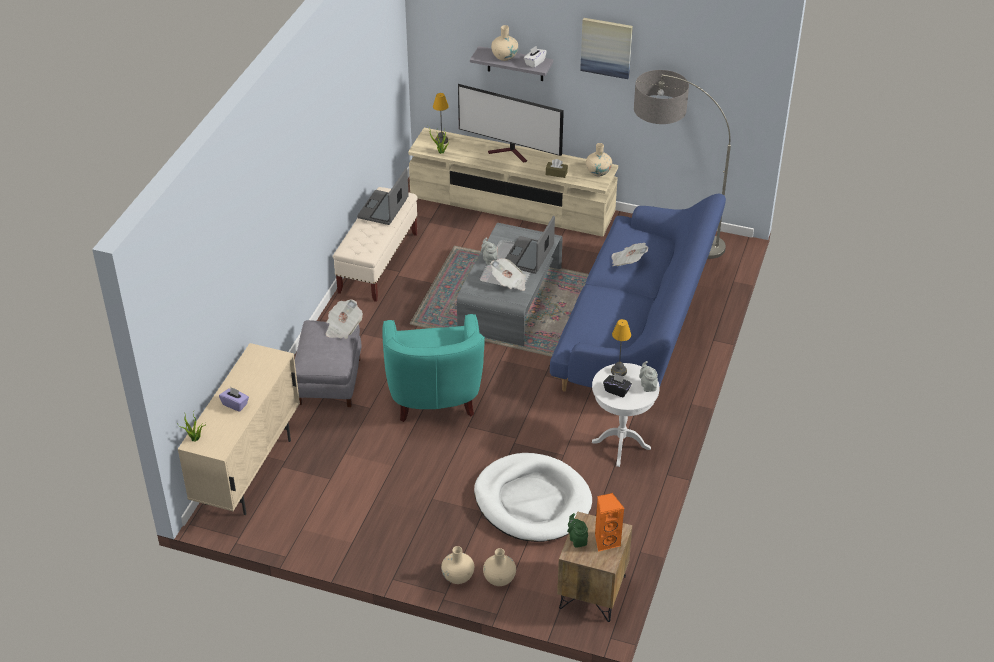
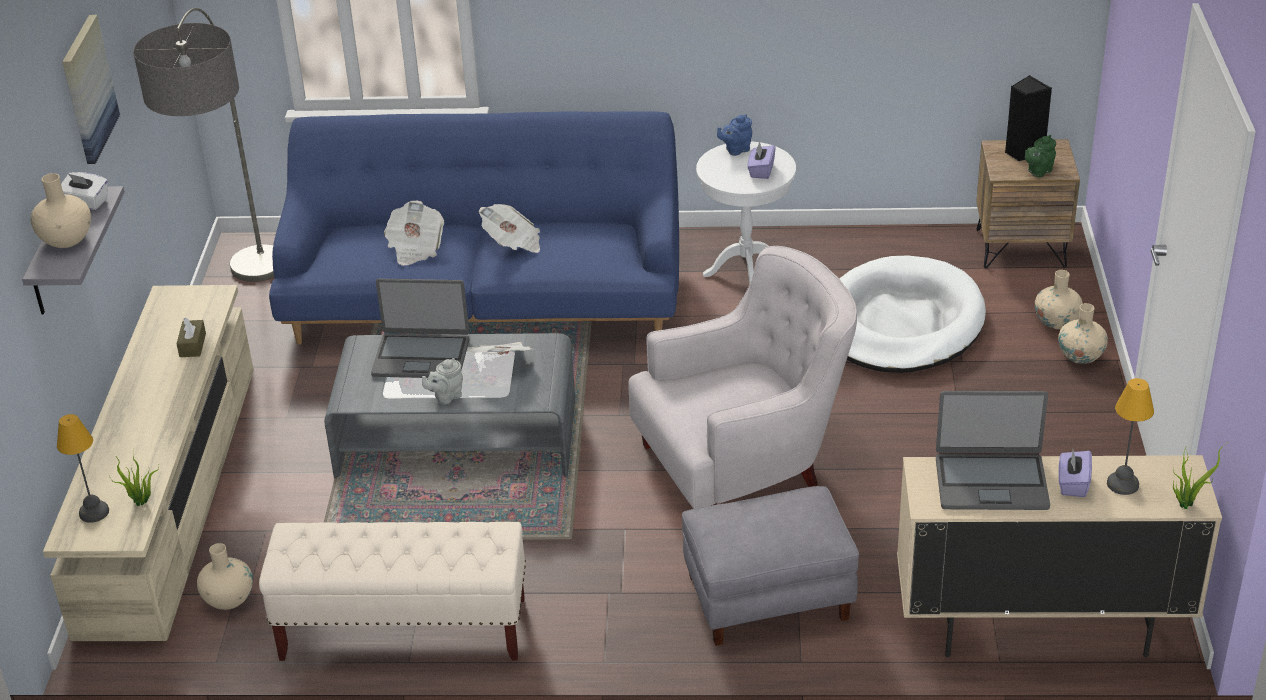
camera: 105 degrees left, 5 degrees down
newspaper [326,299,363,339] -> newspaper moved to [479,204,540,253]
laptop [357,168,409,225] -> laptop moved to [936,391,1050,510]
turquoise armchair [382,314,485,422] -> white armchair [628,246,857,509]
television [458,84,564,163] -> none
beige vase [586,143,612,176] -> beige vase moved to [197,543,253,610]
orange speaker [595,493,624,552] -> black speaker [1005,75,1052,161]
black tissue box [603,374,632,397] -> purple tissue box [747,141,776,179]
table lamp [611,319,631,376] -> table lamp moved to [1107,378,1154,495]
grey teapot [639,361,658,392] -> blue teapot [717,114,752,156]

